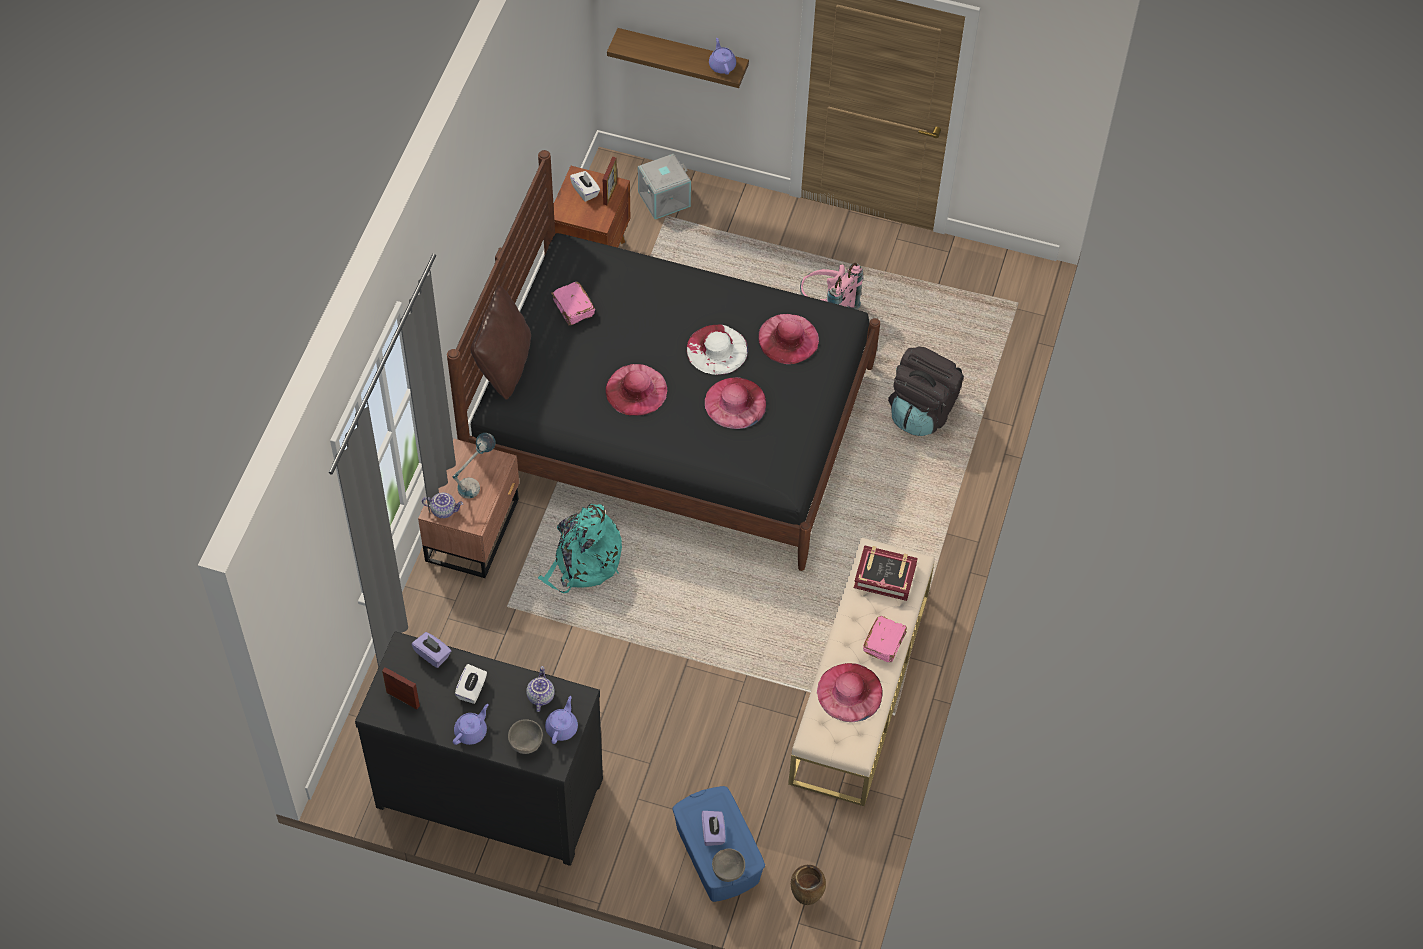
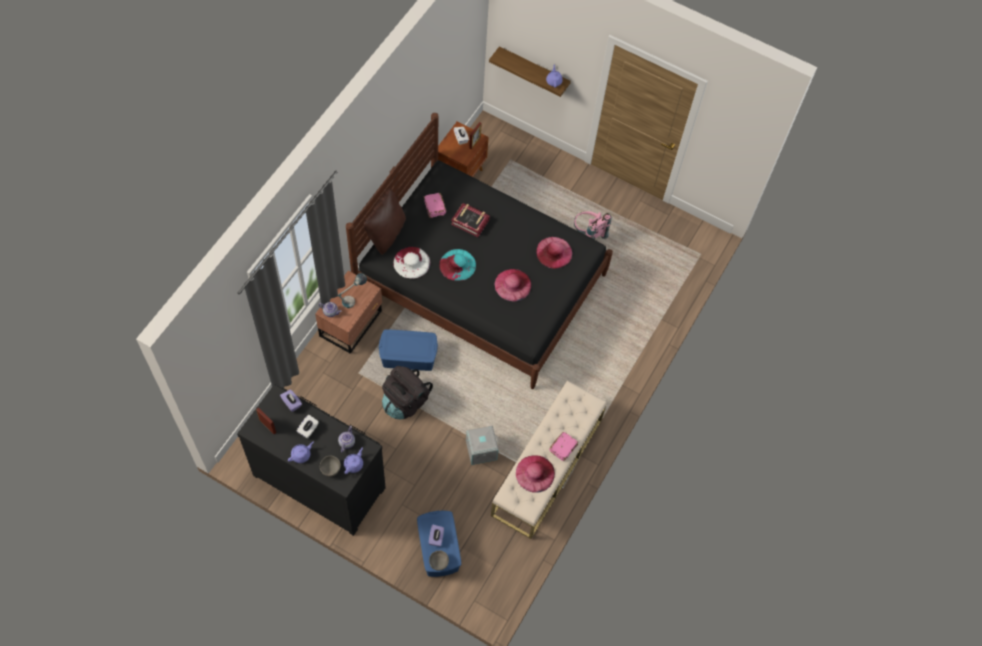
camera: 10 degrees right, 5 degrees up
turquoise backpack [538,504,622,593] -> blue storage box [379,329,438,371]
pink hat [605,364,667,416] -> turquoise hat [439,249,476,281]
grey storage box [638,153,691,219] -> grey storage box moved to [466,426,499,465]
white hat [687,324,748,375] -> white hat moved to [393,247,431,279]
brown vase [791,865,826,905] -> none
book [854,545,918,601] -> book moved to [451,203,490,237]
black backpack [888,347,964,436] -> black backpack moved to [382,366,433,419]

